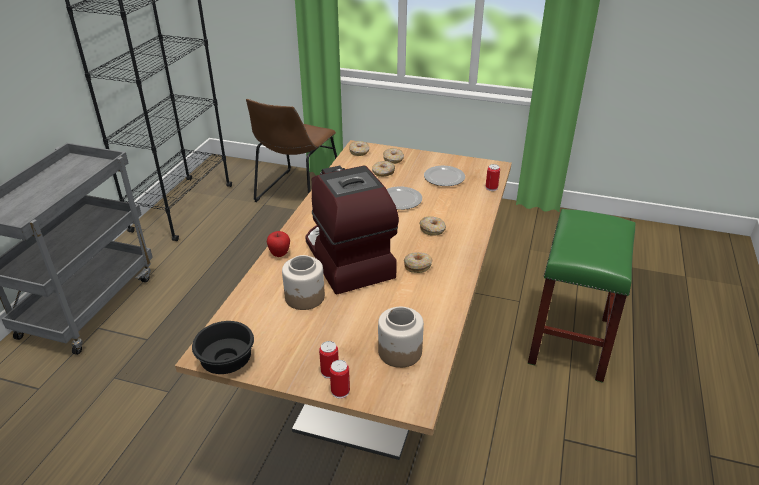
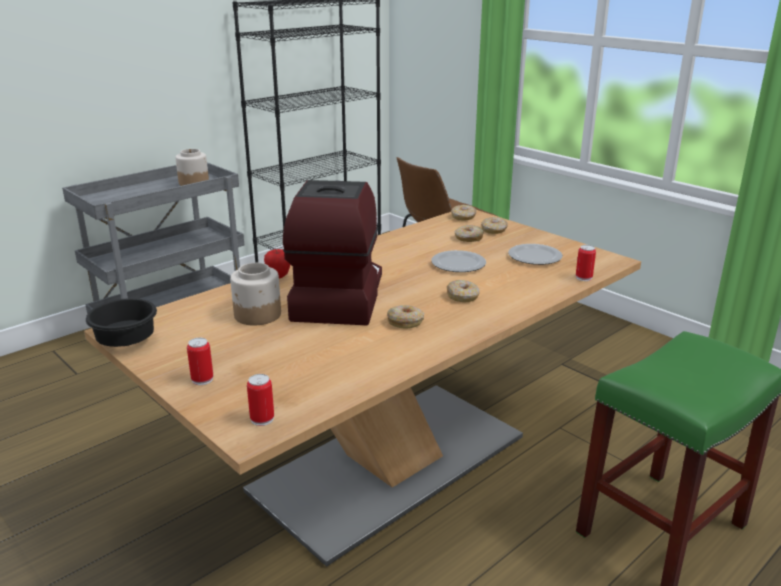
camera: 30 degrees right, 10 degrees down
can [330,360,350,399] -> can moved to [247,374,274,426]
jar [378,307,424,368] -> jar moved to [175,149,209,186]

